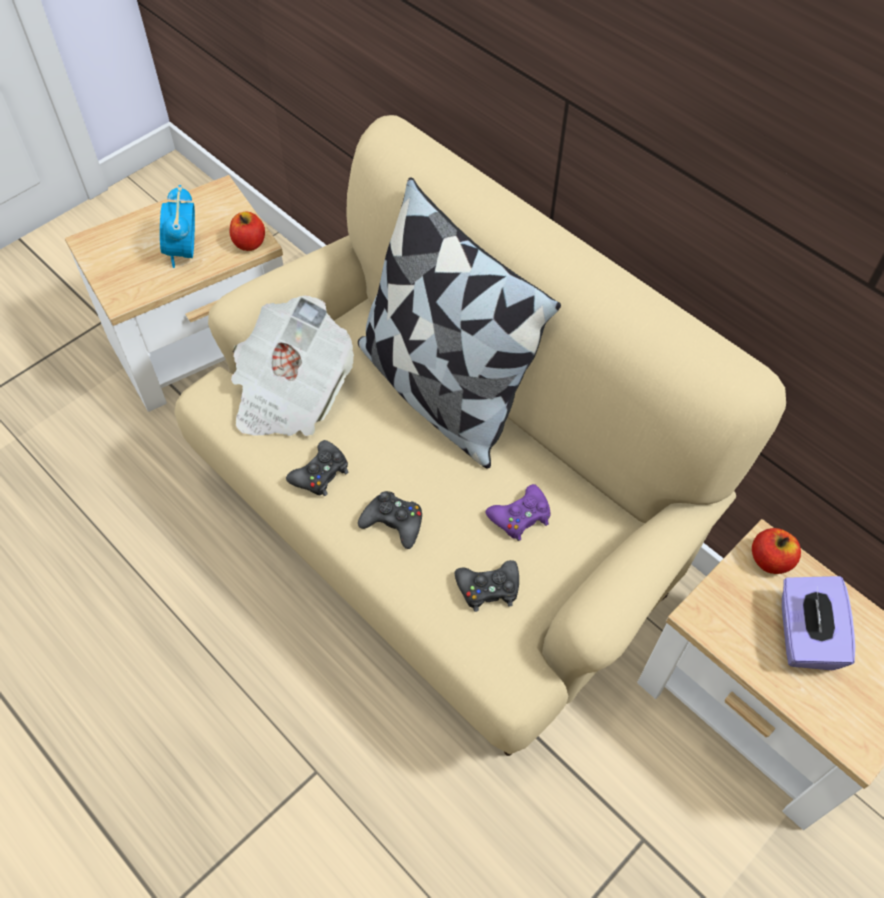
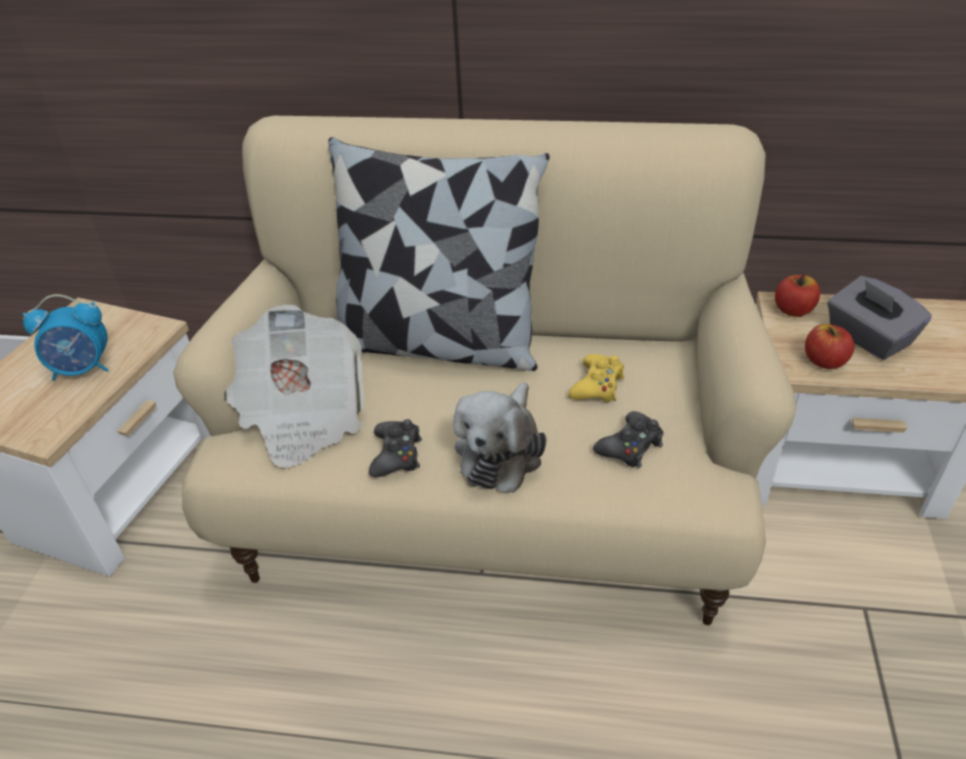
camera: 35 degrees left, 15 degrees down
alarm clock [160,185,195,268] -> alarm clock turned 60 degrees counterclockwise [22,294,109,381]
apple [230,211,265,251] -> apple moved to [805,324,854,369]
black game controller [358,491,422,549] -> plush toy [453,382,547,493]
purple game controller [486,484,551,541] -> yellow game controller [569,354,625,402]
purple tissue box [782,576,855,670] -> grey tissue box [827,276,932,360]

